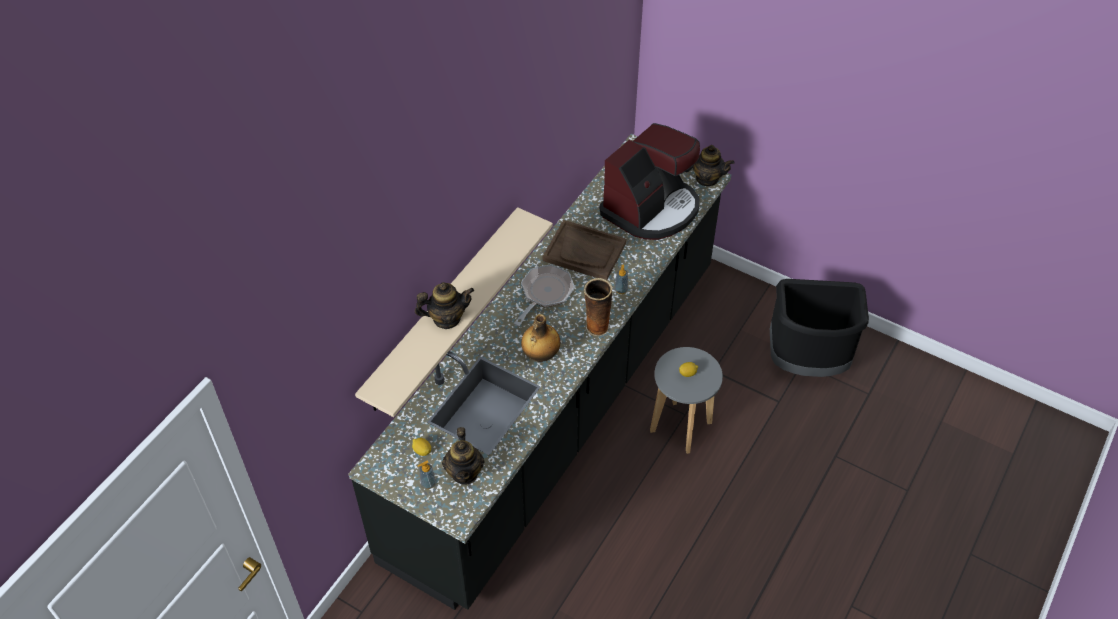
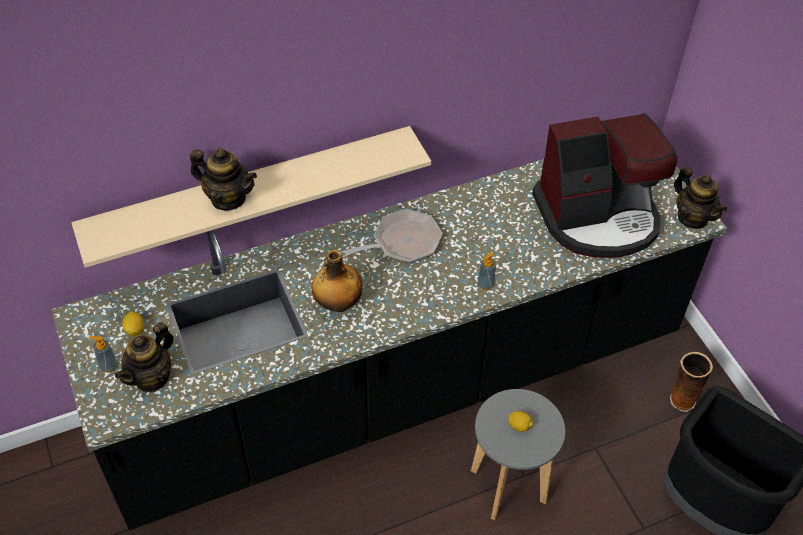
camera: 35 degrees right, 0 degrees up
brown tray [543,220,626,280] -> none
vase [584,278,612,336] -> vase moved to [670,352,713,412]

